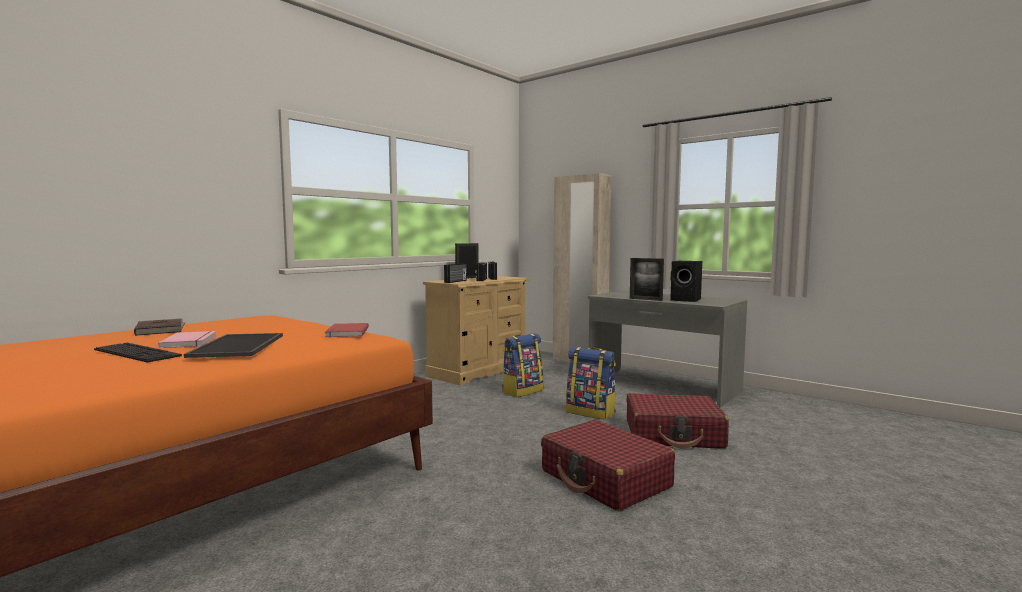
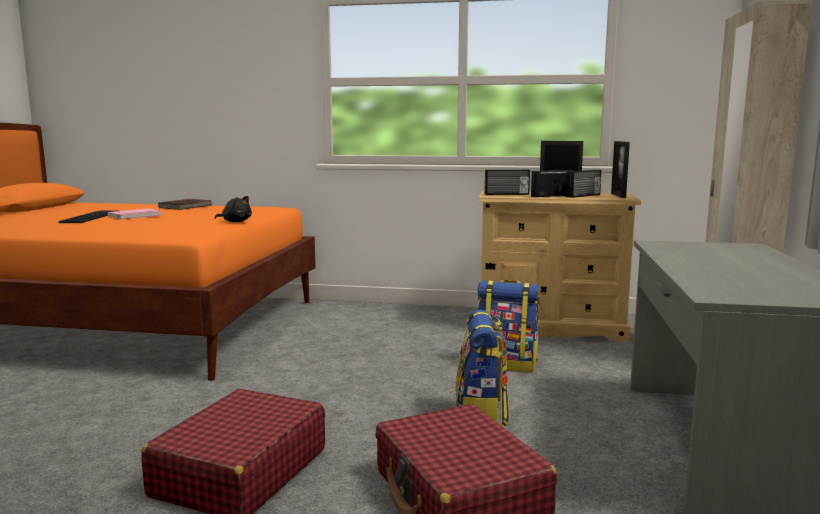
camera: 60 degrees right, 5 degrees up
tray [184,333,283,358] -> none
red book [325,323,369,338] -> none
picture frame [630,258,664,301] -> picture frame moved to [611,141,630,198]
black speaker [670,261,702,302] -> none
none -> black plush toy [215,196,252,222]

